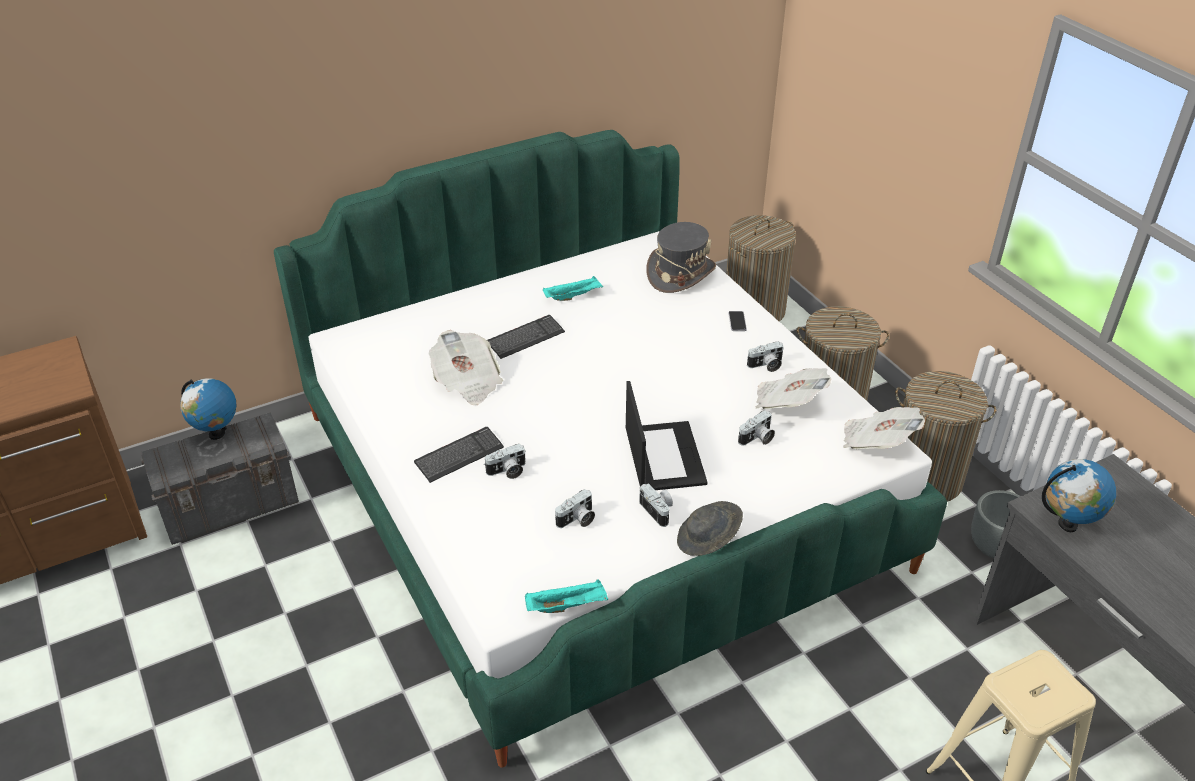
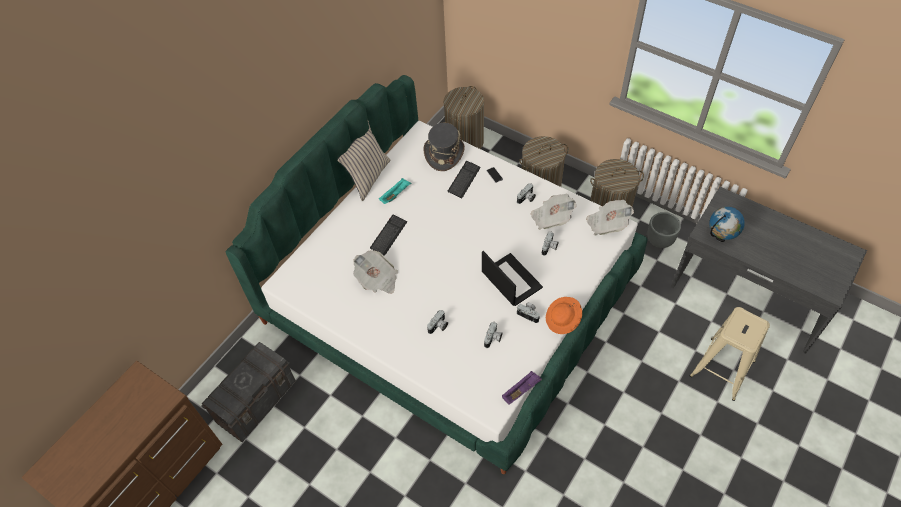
camera: 25 degrees left, 15 degrees up
globe [180,378,236,440] -> none
keyboard [414,427,504,483] -> keyboard moved to [448,161,481,198]
turquoise tray [525,579,608,613] -> purple tray [502,371,542,405]
grey hat [677,501,743,556] -> orange hat [546,297,582,334]
none -> beige pillow [337,121,390,201]

